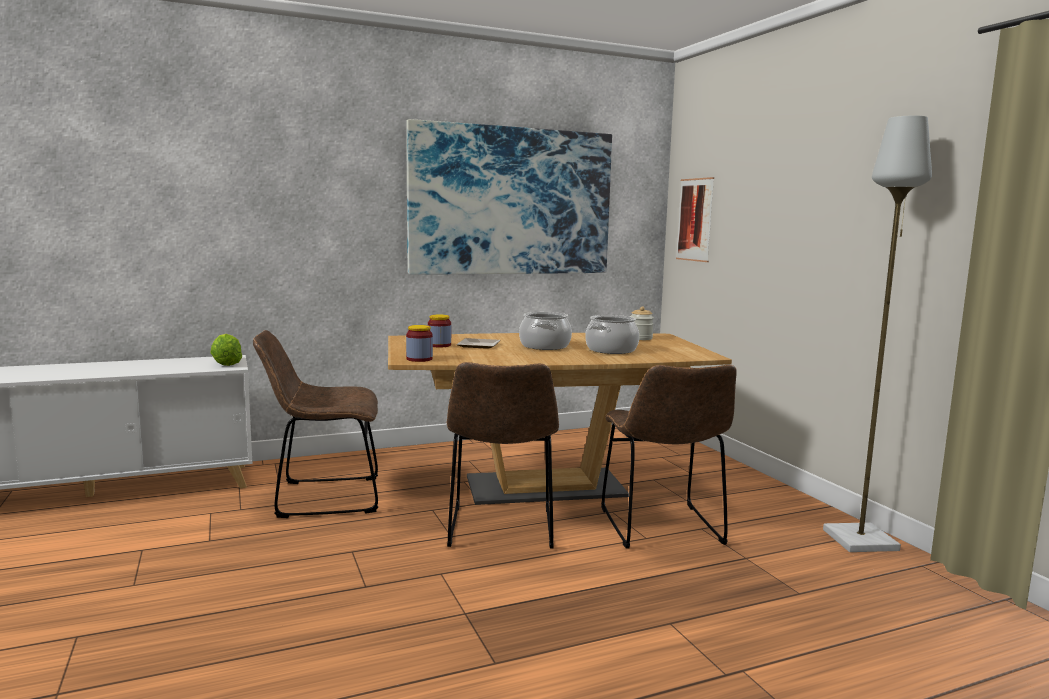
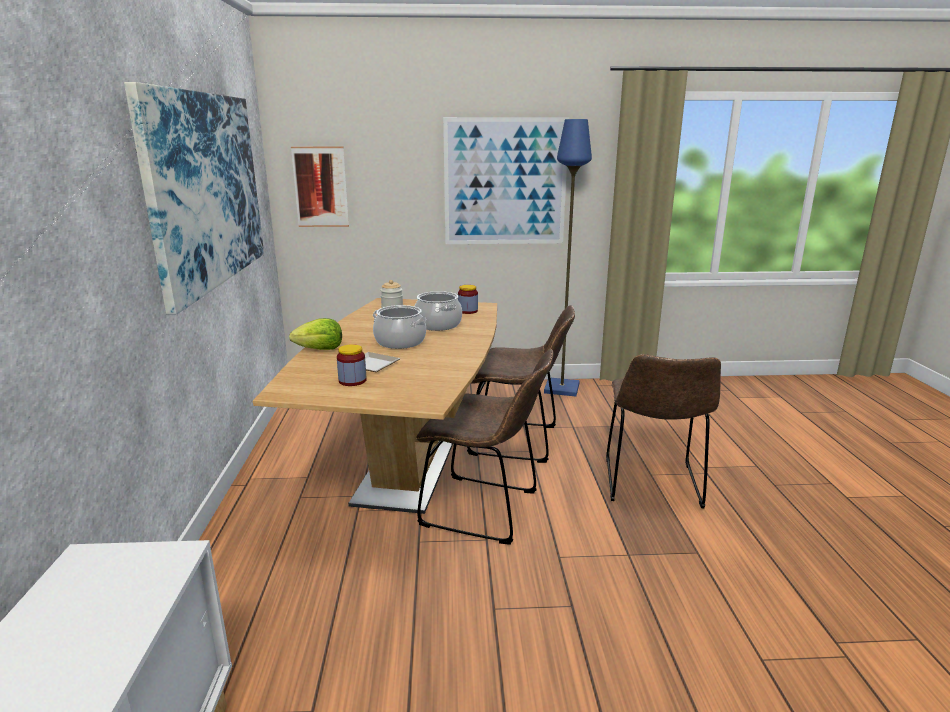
camera: 70 degrees left, 10 degrees up
lettuce [210,334,242,366] -> lettuce moved to [289,318,342,350]
brown chair [253,330,378,518] -> brown chair moved to [606,354,721,508]
jar [406,325,433,362] -> jar moved to [458,285,478,314]
grey floor lamp [823,115,932,552] -> blue floor lamp [544,119,592,397]
none -> picture [443,117,569,244]

